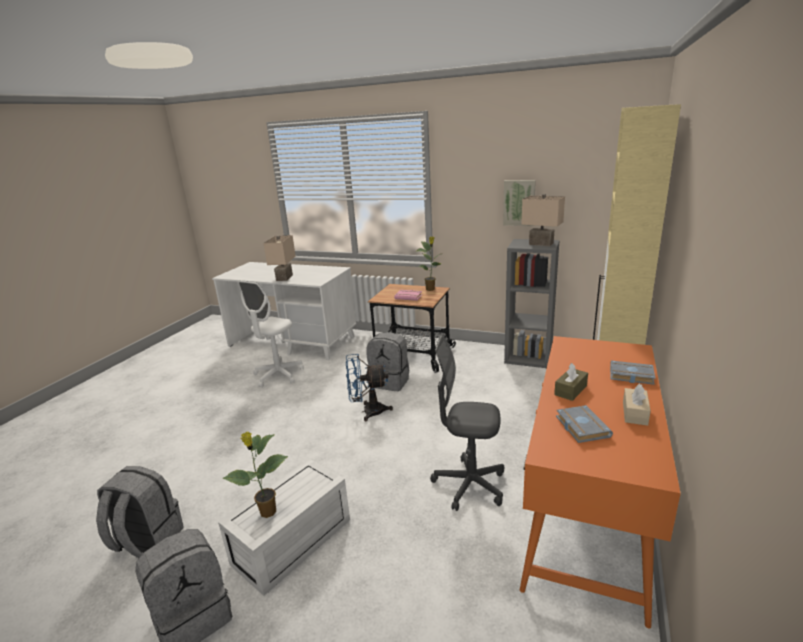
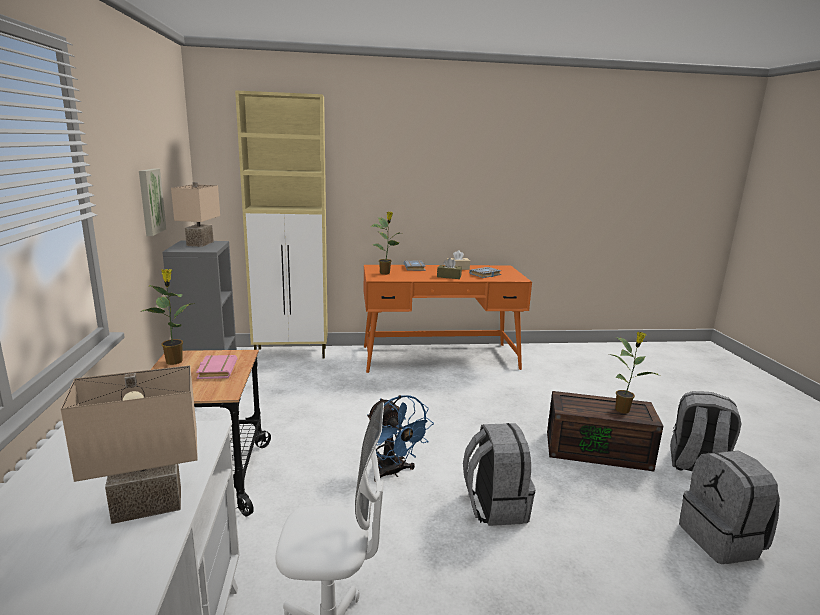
camera: 120 degrees left, 5 degrees down
white storage box [218,459,350,596] -> brown storage box [547,391,663,471]
grey backpack [366,332,409,391] -> grey backpack moved to [463,423,536,526]
grey office chair [430,336,504,511] -> none
none -> potted plant [370,212,400,275]

